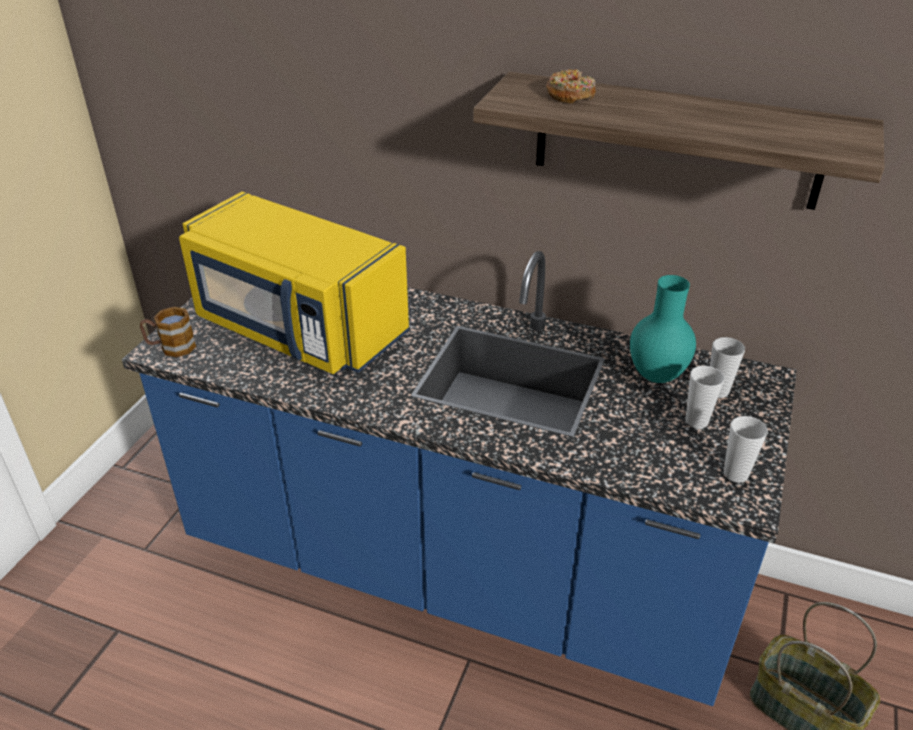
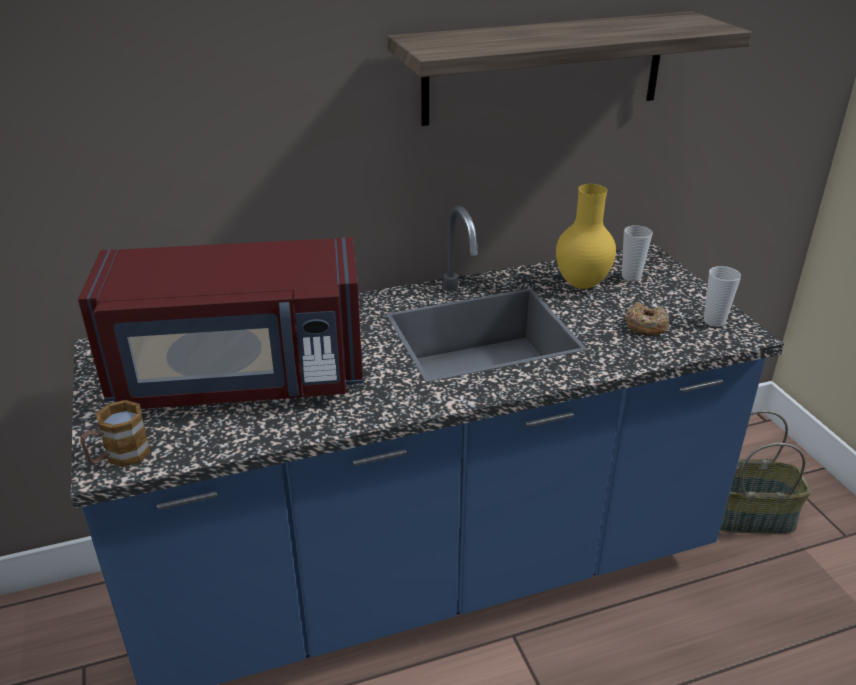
camera: 40 degrees left, 5 degrees down
yellow microwave [179,192,409,374] -> red microwave [78,237,363,409]
donut [546,69,596,103] -> donut moved to [625,303,669,336]
turquoise vase [630,275,696,383] -> yellow vase [556,184,616,289]
cup [685,366,724,429] -> none

